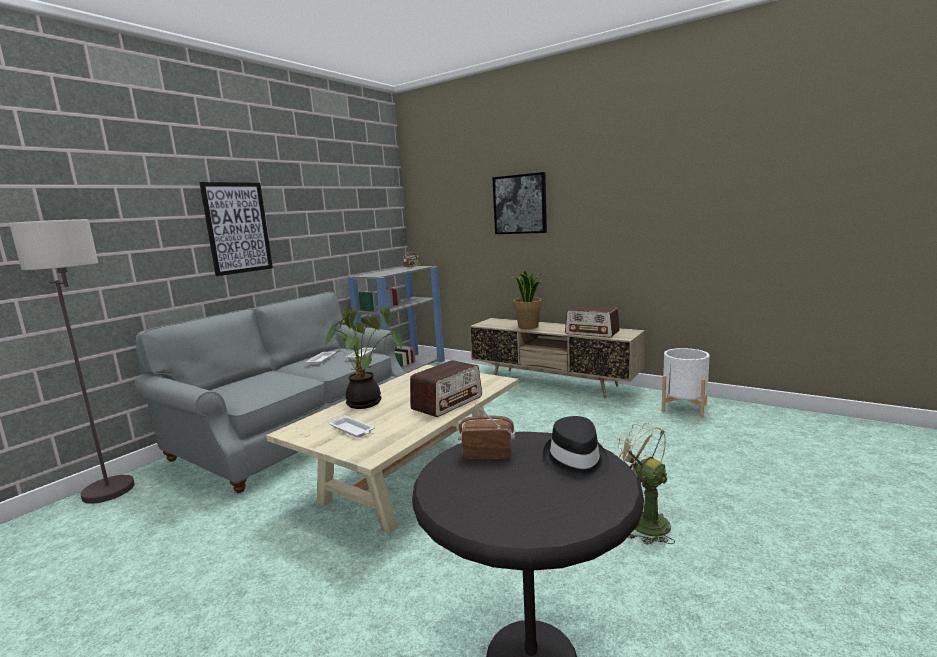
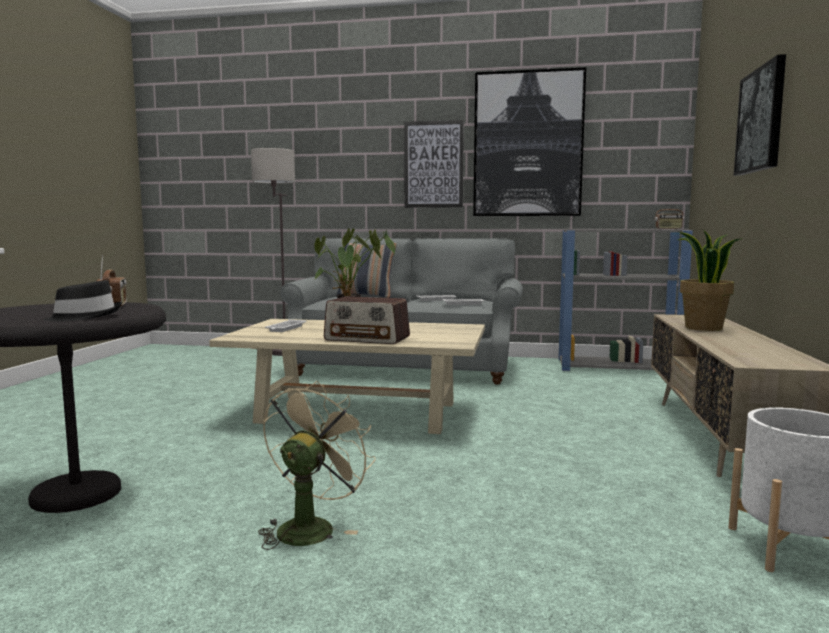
camera: 65 degrees right, 5 degrees down
radio [565,305,620,337] -> none
none -> pillow [337,243,397,298]
none -> picture [473,67,586,216]

